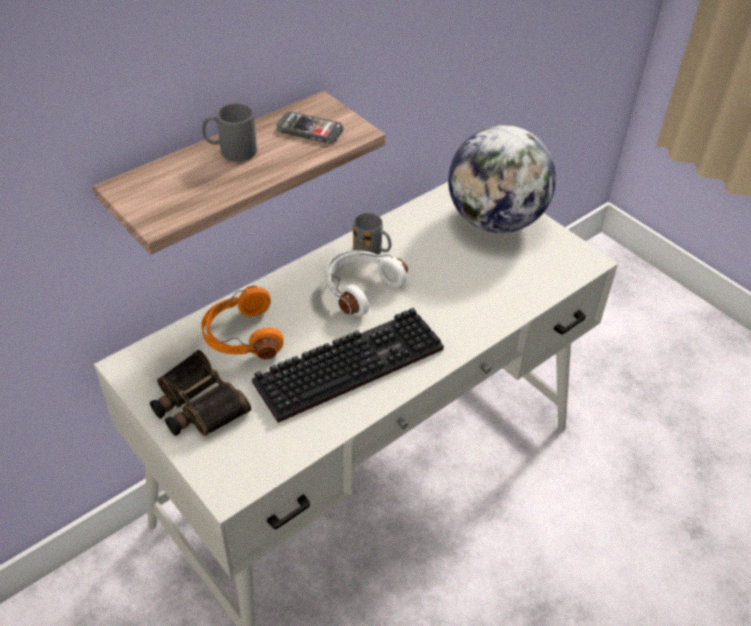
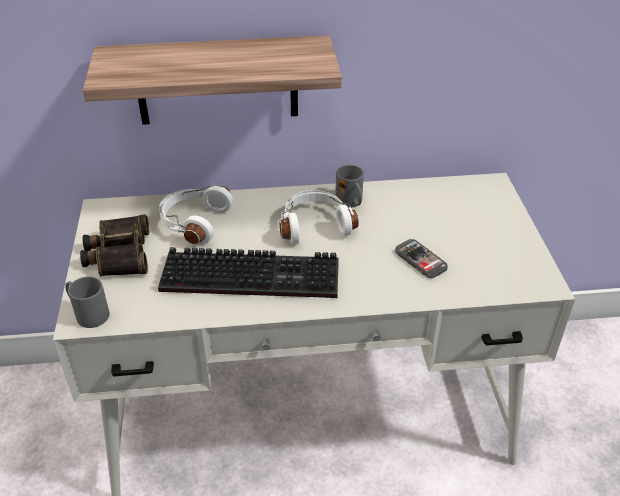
camera: 35 degrees right, 5 degrees down
grey mug [202,103,257,161] -> grey mug moved to [65,276,110,328]
orange headphones [202,286,284,360] -> white headphones [159,186,233,244]
phone [276,112,344,143] -> phone moved to [395,239,448,278]
globe [448,125,556,233] -> none

